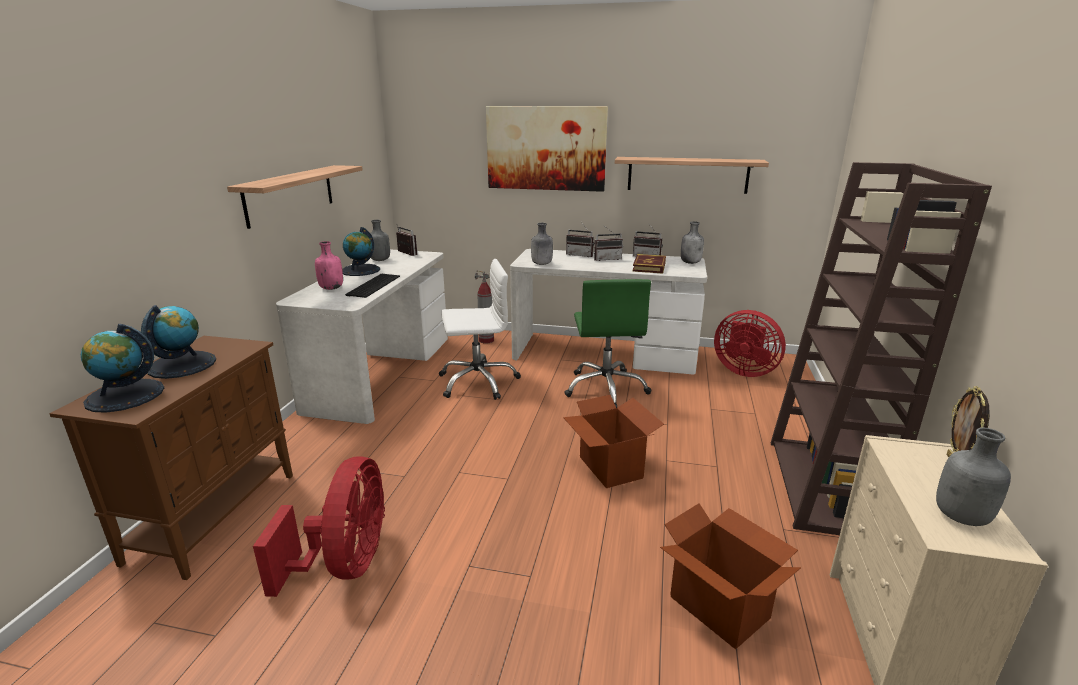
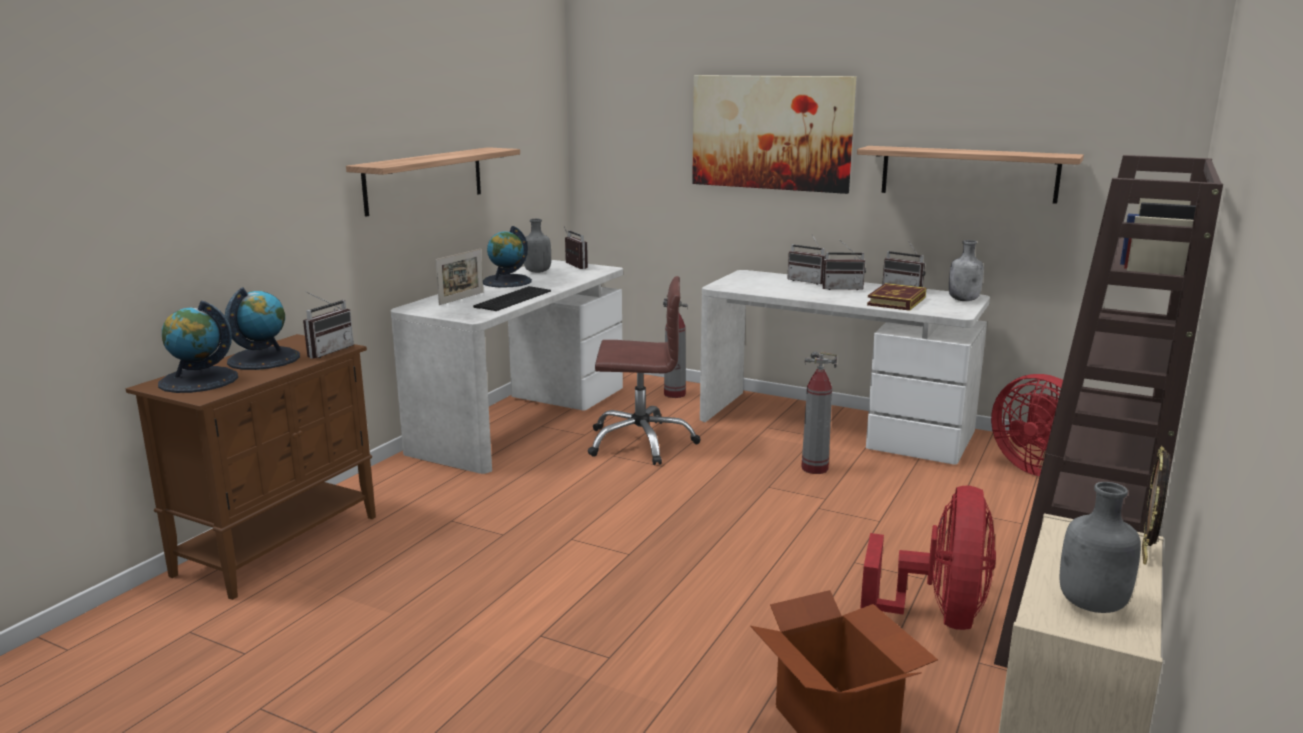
camera: 15 degrees right, 5 degrees down
red fan [253,456,385,597] -> red fan moved to [860,486,996,630]
pink bottle [315,241,343,290] -> picture frame [436,249,483,305]
white office chair [439,259,521,400] -> brown office chair [588,276,701,465]
grey bottle [531,223,553,265] -> none
cardboard box [563,395,664,488] -> none
green office chair [564,279,651,408] -> fire extinguisher [801,351,837,474]
none -> radio [303,291,354,359]

